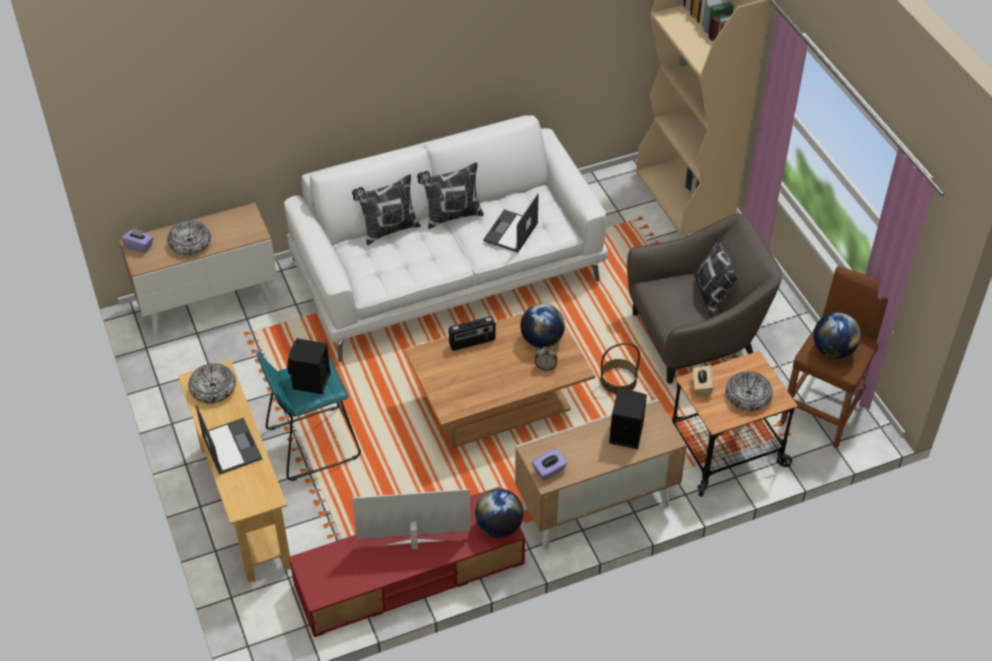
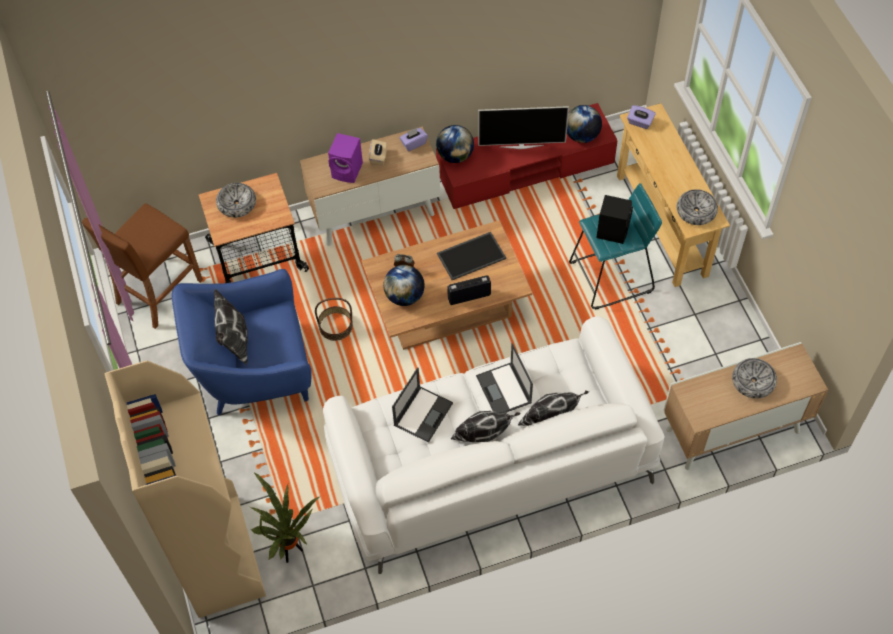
camera: 175 degrees left, 10 degrees up
purple tissue box [121,228,153,253] -> purple tissue box moved to [627,105,656,129]
laptop [196,405,262,475] -> laptop moved to [476,343,533,413]
black speaker [609,389,647,449] -> purple speaker [328,133,363,183]
grey armchair [627,213,782,384] -> blue armchair [172,269,312,415]
beige tissue box [693,365,713,395] -> beige tissue box moved to [369,139,387,166]
globe [813,312,861,359] -> globe moved to [567,105,602,143]
none -> potted plant [250,472,321,563]
none -> tray [437,232,506,280]

